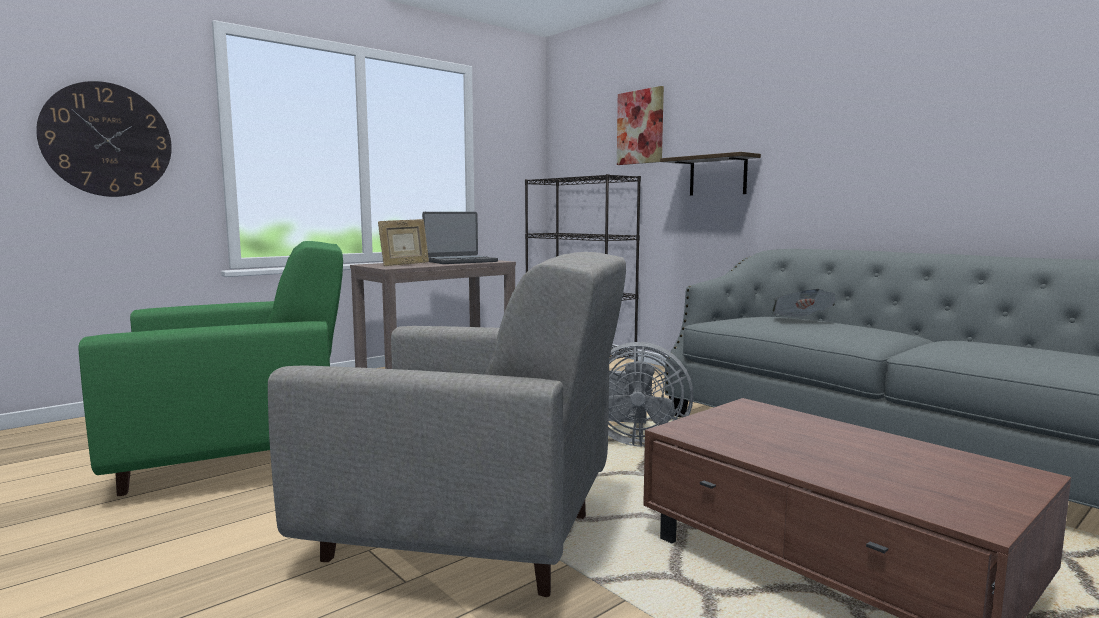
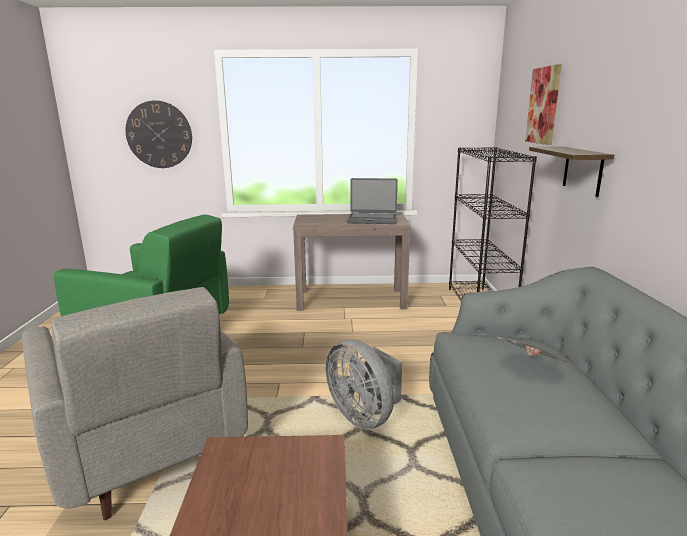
camera: 40 degrees right, 10 degrees up
picture frame [378,219,429,266] -> none

